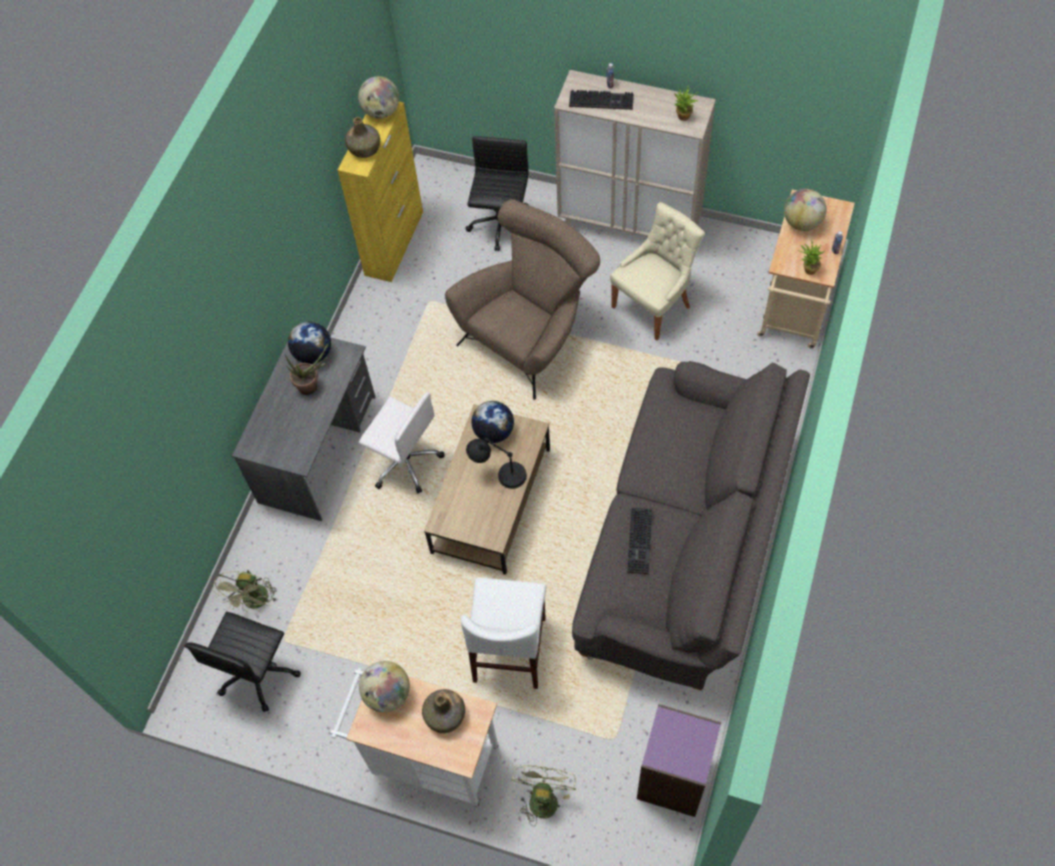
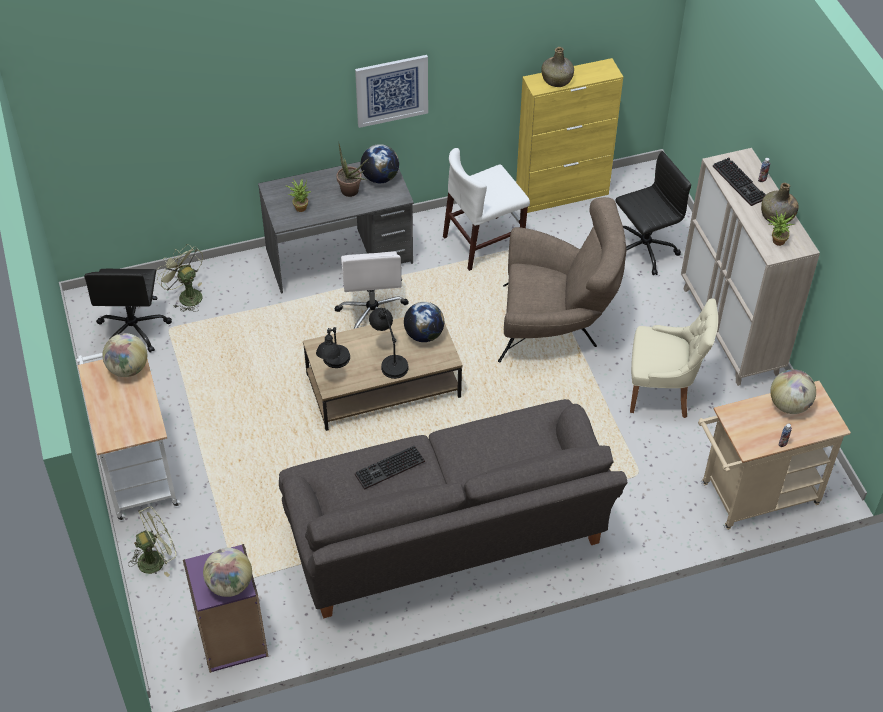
camera: 50 degrees right, 10 degrees down
black office chair [184,612,301,712] -> black office chair turned 75 degrees counterclockwise [84,268,172,353]
green fan [212,570,276,612] -> green fan turned 75 degrees clockwise [156,244,203,312]
globe [358,76,399,119] -> globe moved to [203,548,252,597]
green bottle [422,689,465,733] -> green bottle moved to [761,183,799,223]
white chair [461,578,546,689] -> white chair moved to [443,148,530,271]
potted plant [798,241,826,275] -> potted plant moved to [286,179,311,212]
none -> black table lamp [316,327,350,368]
none -> picture [355,55,428,128]

